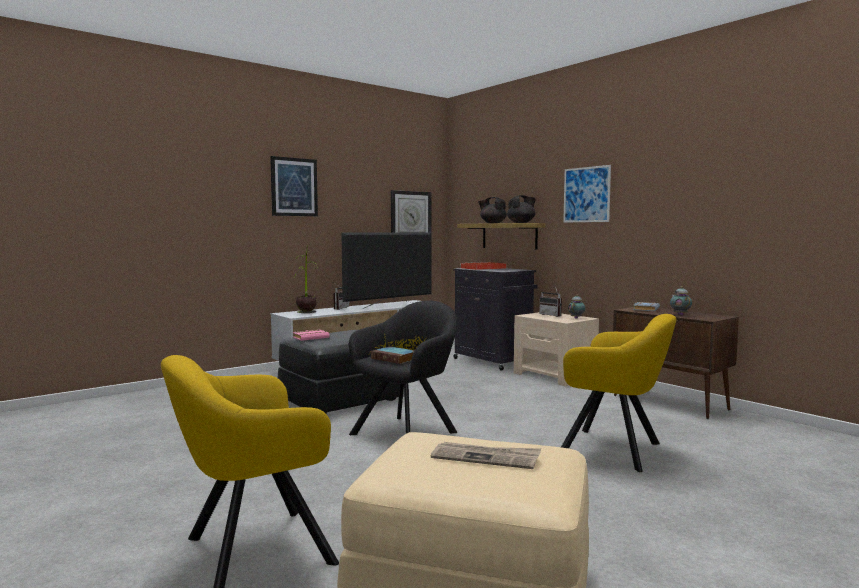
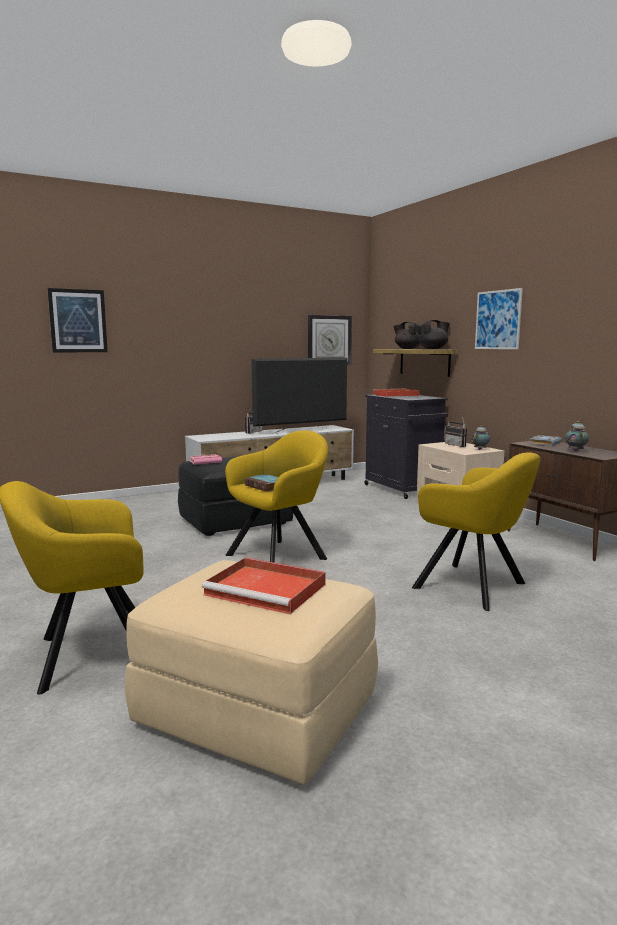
camera: 10 degrees right, 5 degrees up
picture [270,156,318,216] -> picture moved to [47,288,108,352]
potted plant [296,245,318,313] -> none
black armchair [349,301,457,435] -> yellow armchair [225,430,328,563]
newspaper [431,442,541,469] -> red tray [202,557,326,614]

